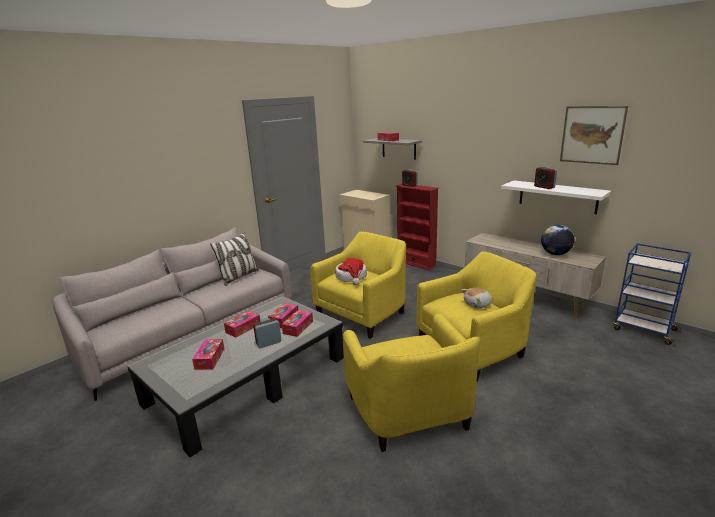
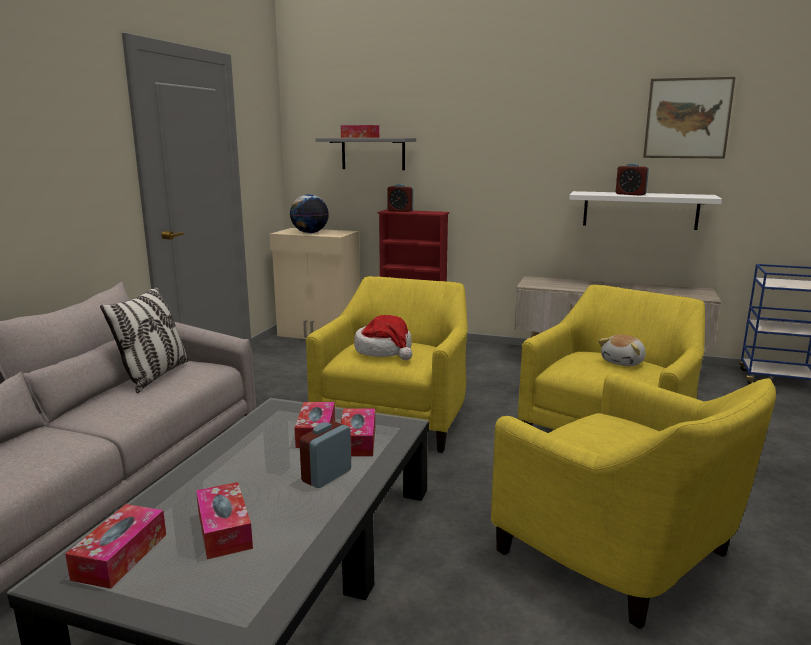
camera: 25 degrees left, 5 degrees down
tissue box [224,311,260,338] -> tissue box moved to [65,504,166,589]
globe [541,225,575,255] -> globe moved to [290,194,329,233]

